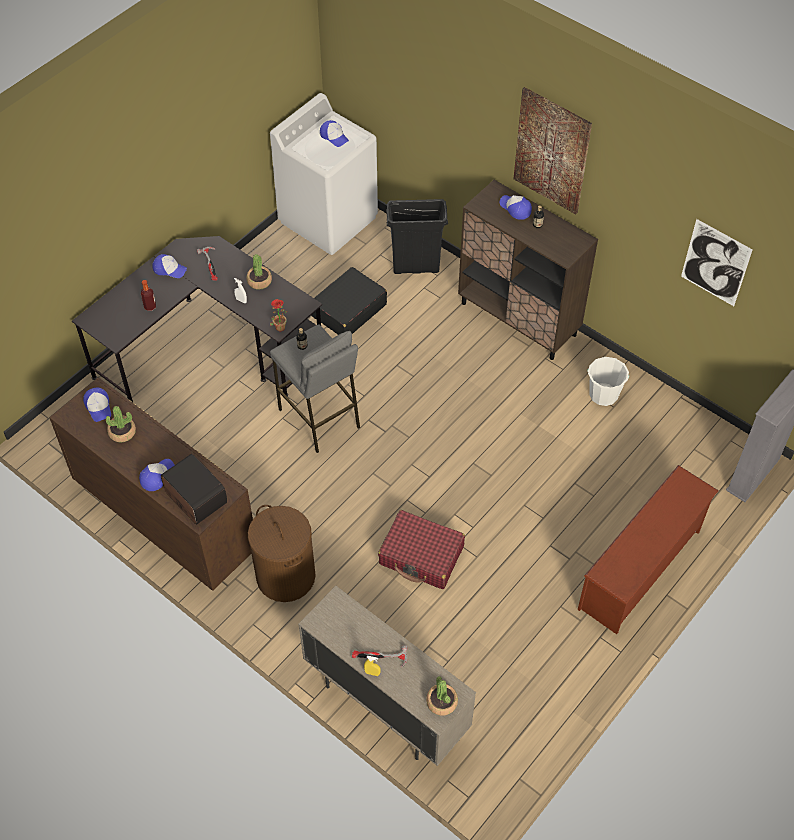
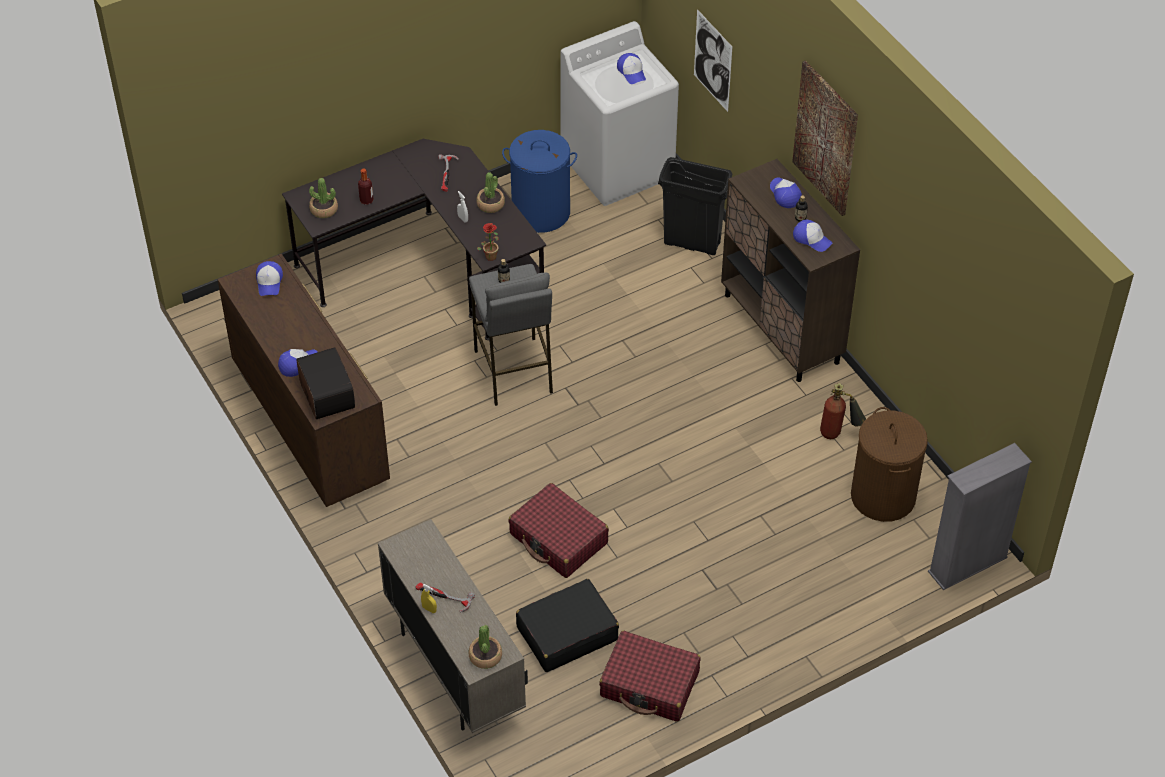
camera: 20 degrees right, 5 degrees down
potted plant [106,406,136,442] -> potted plant moved to [309,178,338,218]
cap [152,254,187,278] -> cap moved to [793,220,832,252]
brown laundry basket [248,505,316,602] -> brown laundry basket moved to [851,407,928,522]
black suitcase [311,267,387,335] -> black suitcase moved to [516,579,619,672]
brown shoe rack [577,465,719,634] -> none
white bucket [587,357,629,406] -> fire extinguisher [820,383,866,439]
picture [681,219,753,306] -> picture moved to [694,9,732,112]
none -> blue laundry basket [502,130,577,233]
none -> red suitcase [599,631,701,722]

